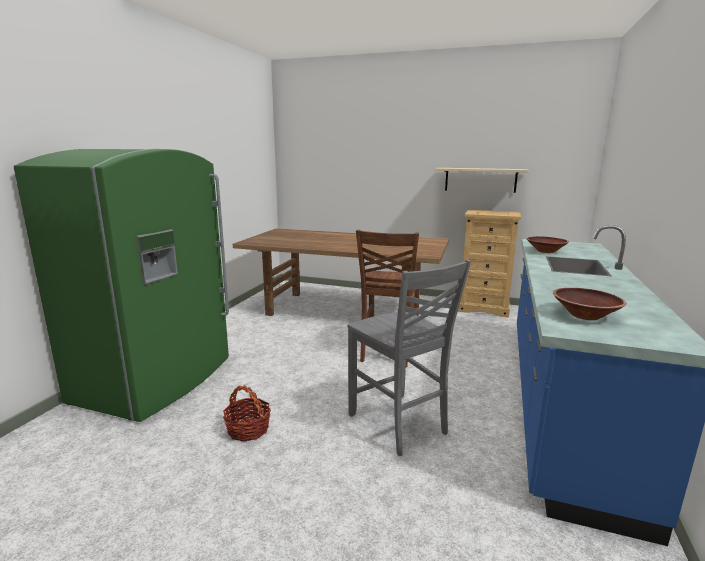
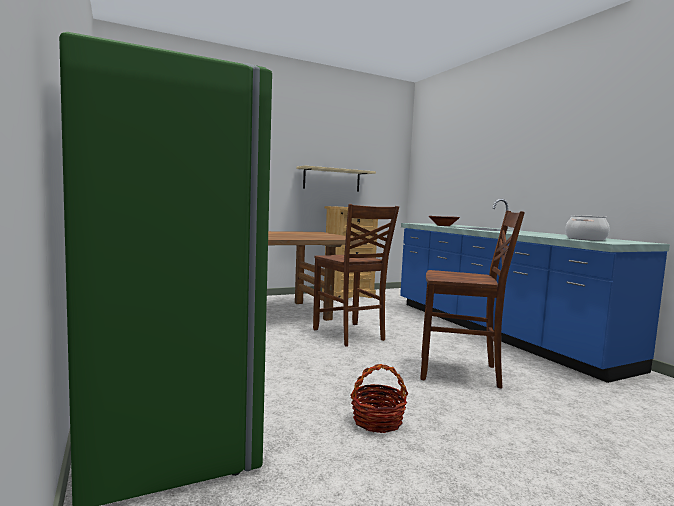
camera: 45 degrees left, 10 degrees down
grey chair [347,260,471,456] -> brown chair [420,211,525,389]
brown bowl [553,288,627,320] -> cooking pot [565,215,610,241]

